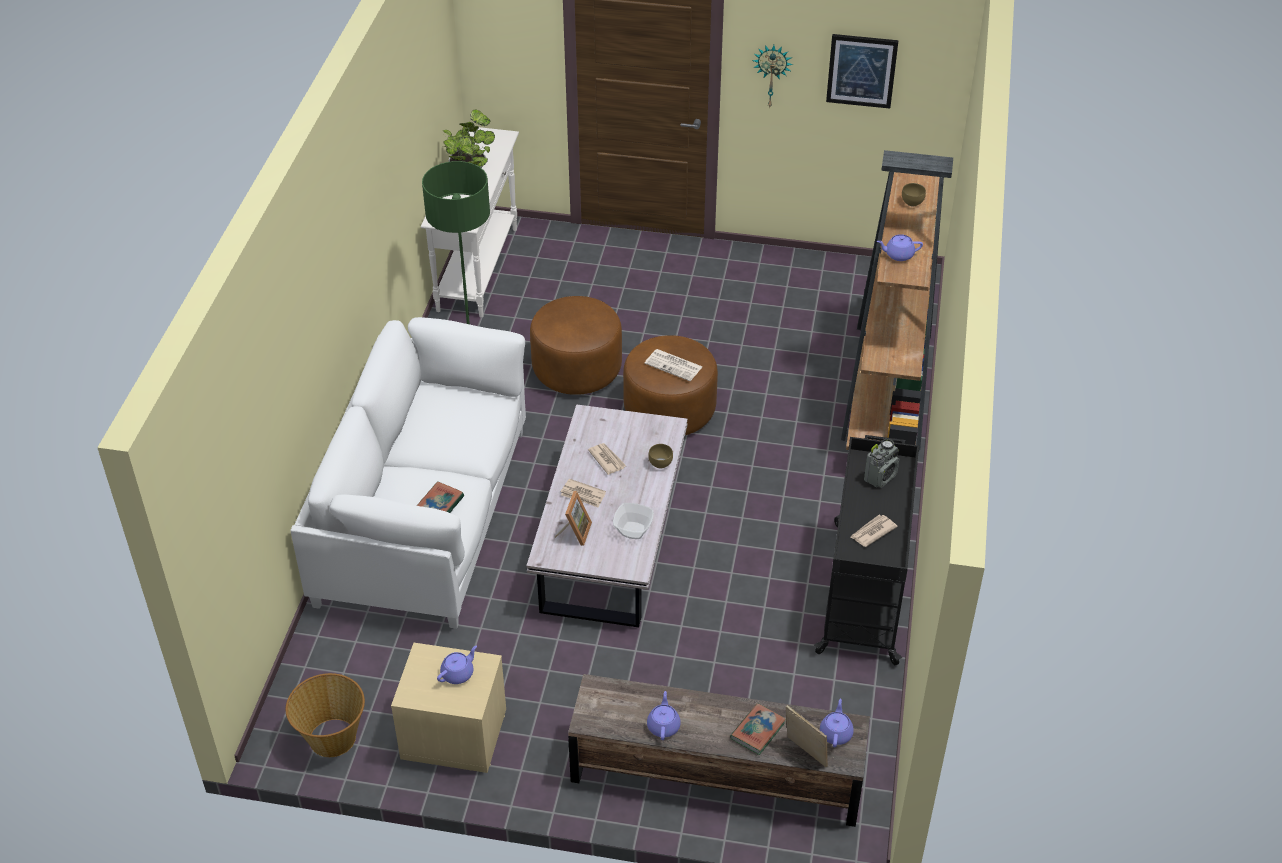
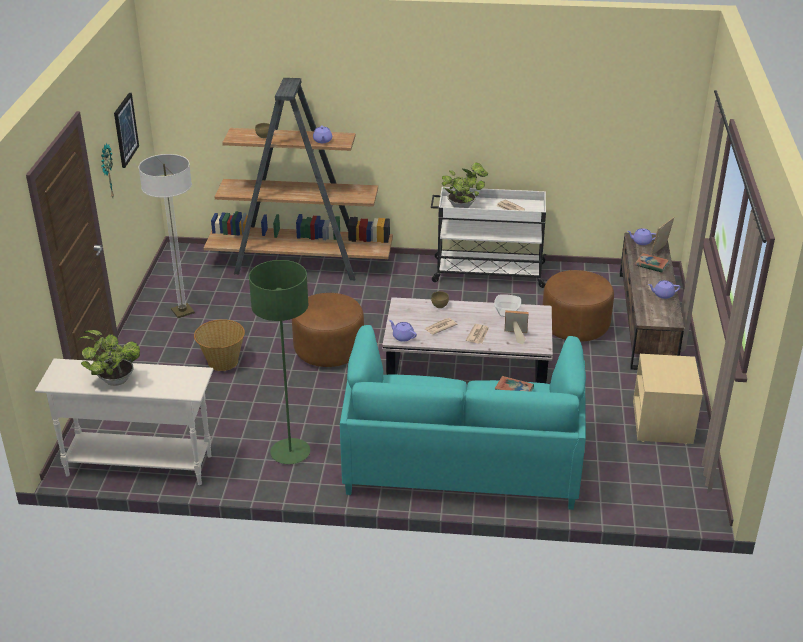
camera: 95 degrees left, 10 degrees down
basket [286,673,365,757] -> basket moved to [194,319,245,371]
white sofa [291,317,526,629] -> turquoise sofa [340,325,586,510]
purple teapot [437,645,477,684] -> purple teapot moved to [389,320,417,342]
brown ottoman [530,296,622,395] -> brown ottoman moved to [543,270,614,342]
newspaper [644,349,703,381] -> none
black cart [814,435,919,665] -> white cart [431,187,547,288]
radio [864,439,899,488] -> potted plant [442,163,488,208]
none -> floor lamp [139,154,195,318]

